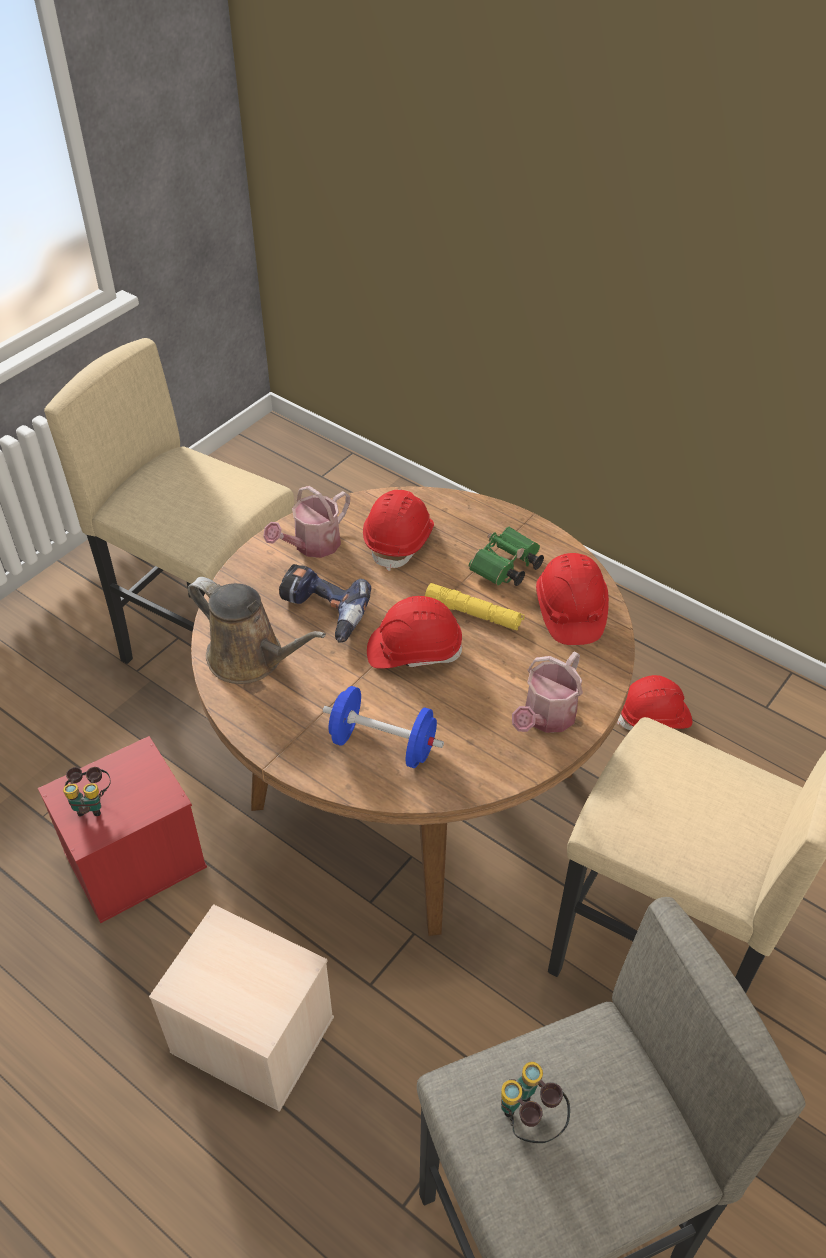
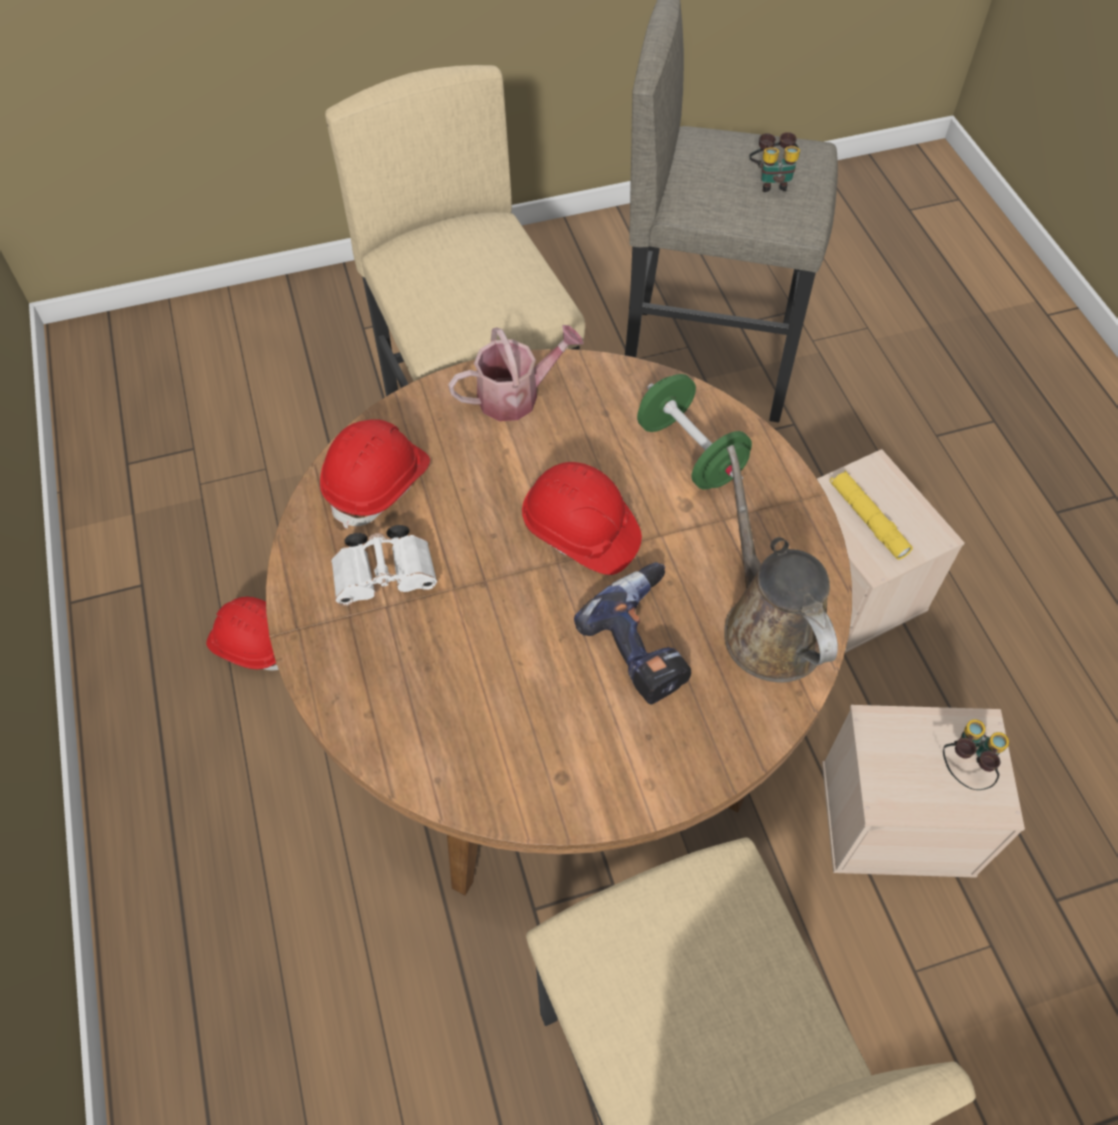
camera: 145 degrees left, 10 degrees up
red storage box [38,736,207,923] -> beige storage box [822,705,1025,878]
watering can [263,486,350,558] -> none
blue dumbbell [323,686,444,768] -> green dumbbell [637,374,752,490]
red hard hat [363,490,434,571] -> none
yellow flashlight [425,583,525,631] -> yellow flashlight moved to [830,471,913,560]
green binoculars [469,527,544,586] -> white binoculars [331,525,437,606]

